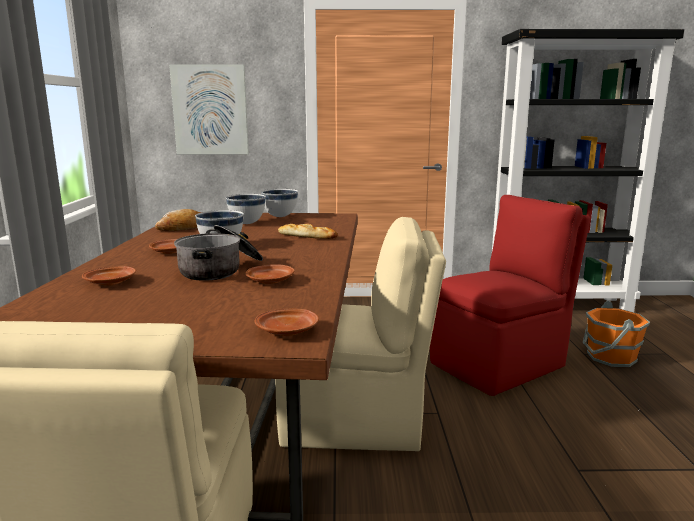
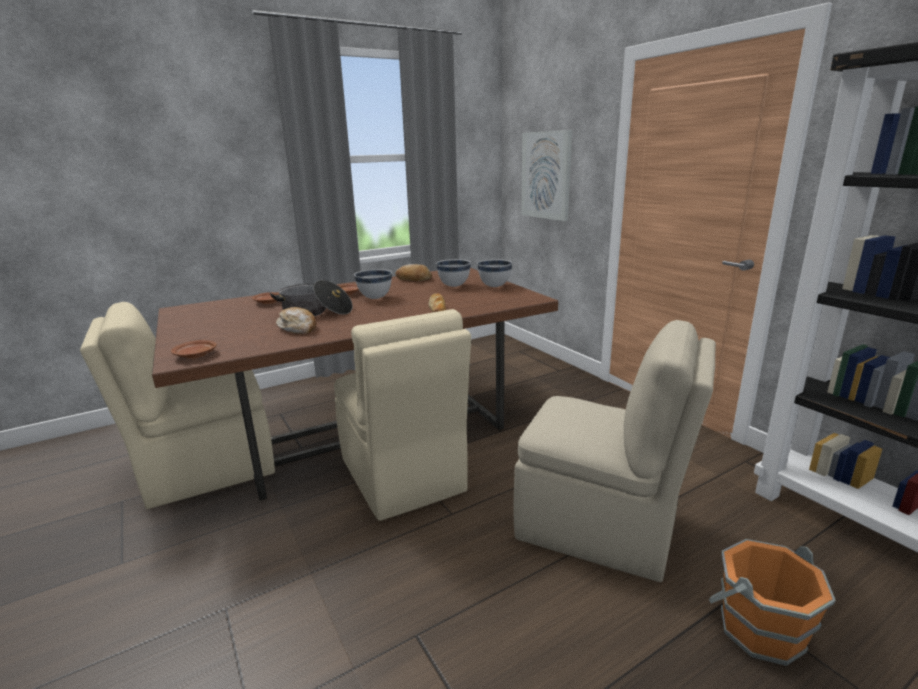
camera: 60 degrees right, 5 degrees up
brown plate [246,264,295,284] -> bread [276,307,316,334]
red chair [430,195,590,396] -> beige chair [514,320,716,582]

